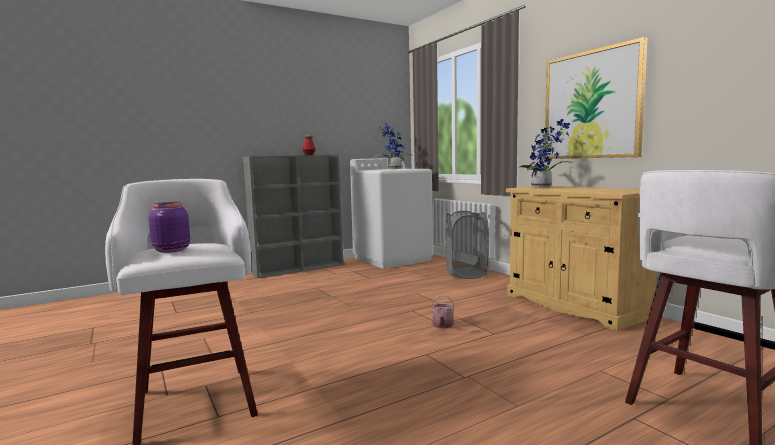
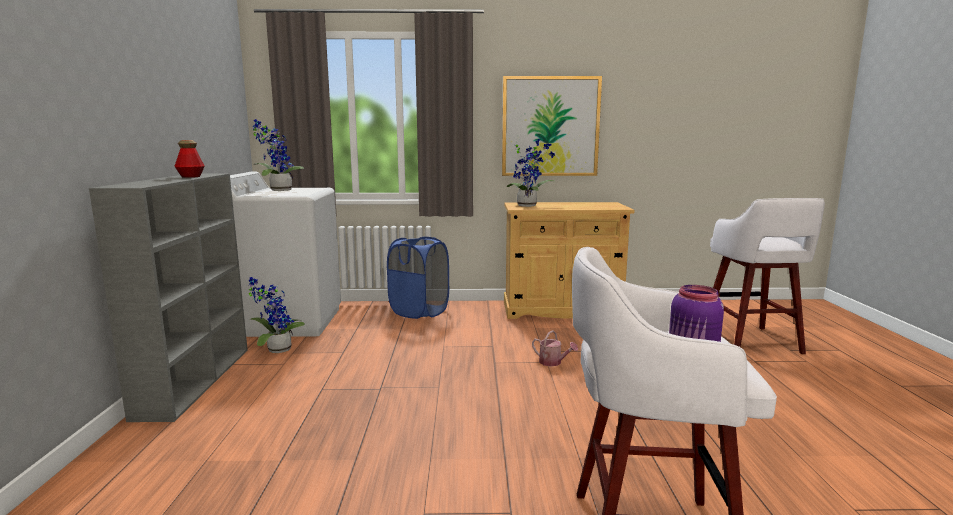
camera: 60 degrees left, 5 degrees up
grey laundry basket [446,211,489,279] -> blue laundry basket [387,237,449,319]
none -> potted plant [249,277,305,353]

